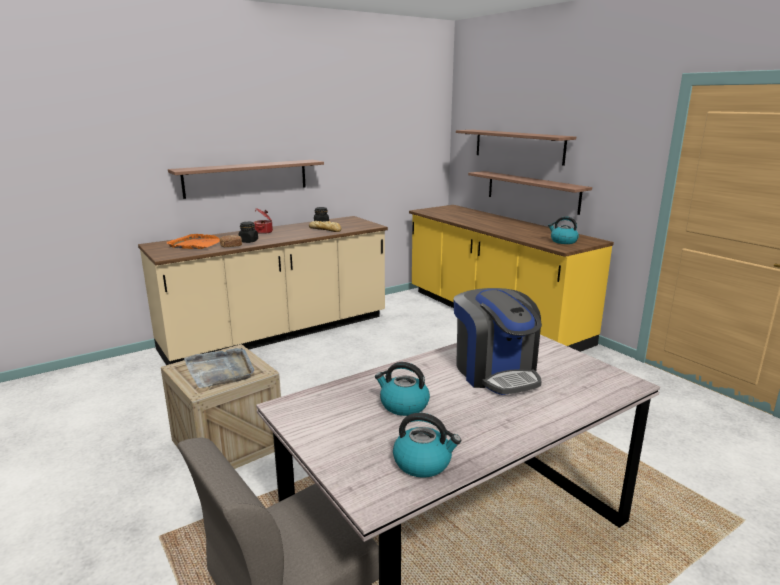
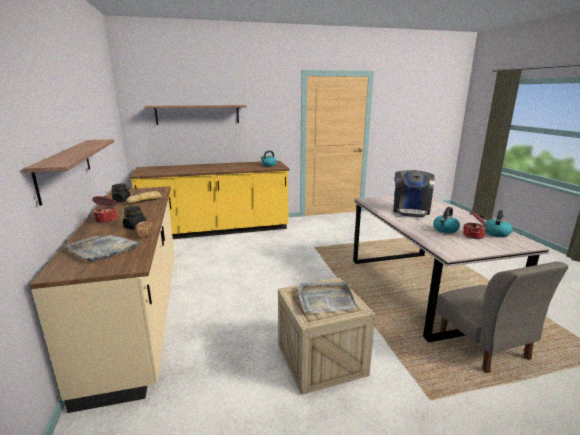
camera: 70 degrees left, 0 degrees up
orange tray [166,234,220,249] -> grey tray [65,235,141,262]
coffee machine [453,288,542,395] -> coffee machine turned 105 degrees clockwise [393,170,435,217]
shelf [468,171,592,215] -> none
none -> cooking pot [463,211,487,239]

